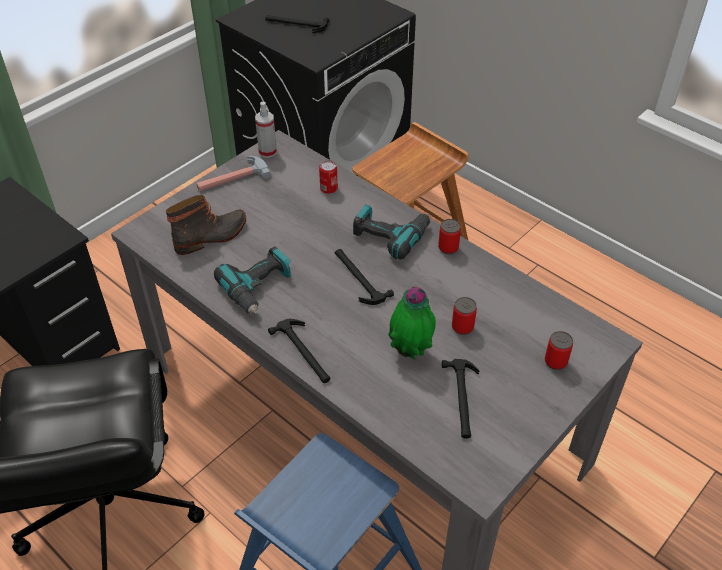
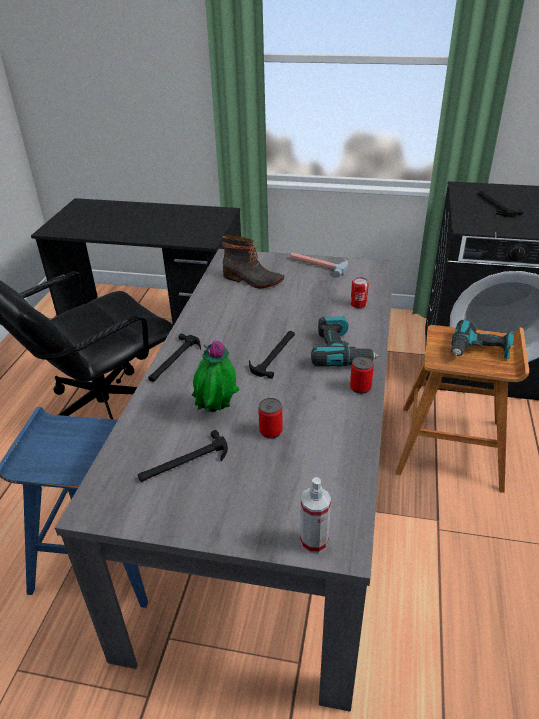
camera: 60 degrees right, 10 degrees down
power drill [214,246,292,314] -> power drill moved to [451,319,514,359]
spray bottle [255,102,277,158] -> spray bottle moved to [300,477,331,553]
can [545,331,573,370] -> none

